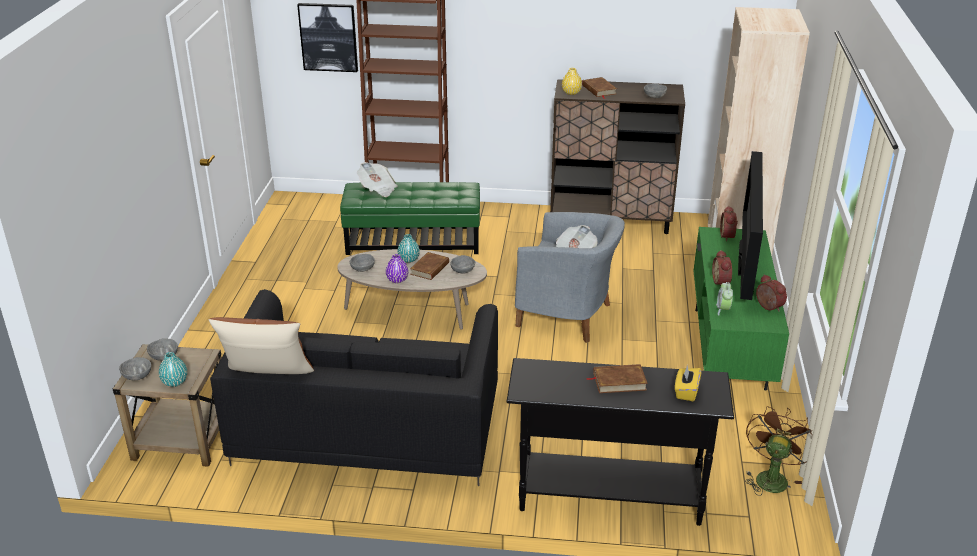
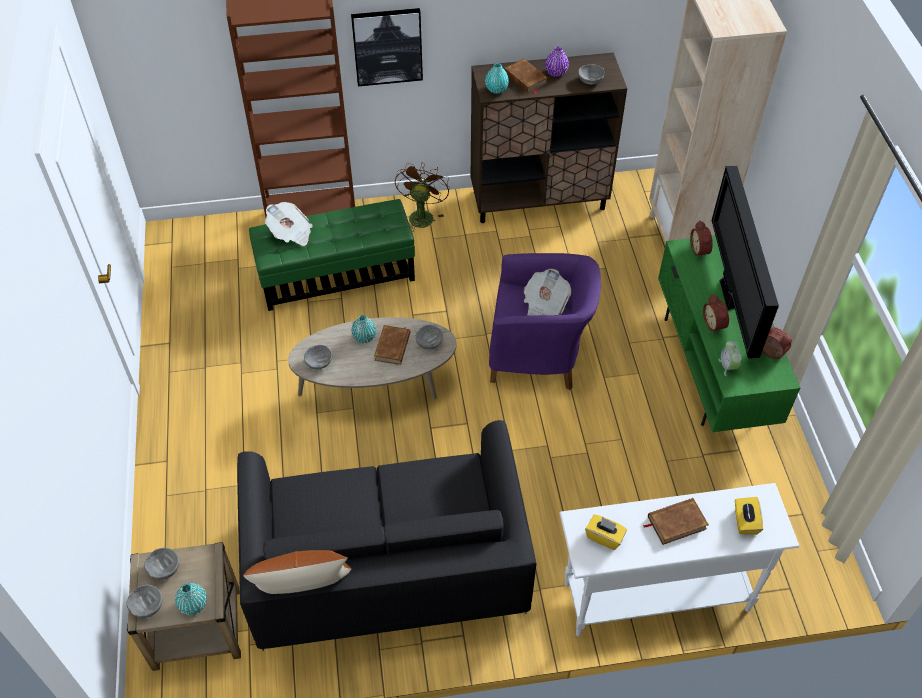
camera: 15 degrees left, 20 degrees up
picture [297,3,358,72] -> picture moved to [351,8,423,86]
purple vase [386,254,408,283] -> purple vase moved to [545,47,569,77]
black console table [506,358,734,526] -> white console table [559,483,800,636]
grey armchair [515,212,625,343] -> purple armchair [489,253,601,390]
yellow vase [562,68,582,95] -> turquoise vase [485,63,509,94]
brown fan [745,406,813,496] -> brown fan moved to [395,162,449,231]
none -> yellow tissue box [585,514,627,550]

